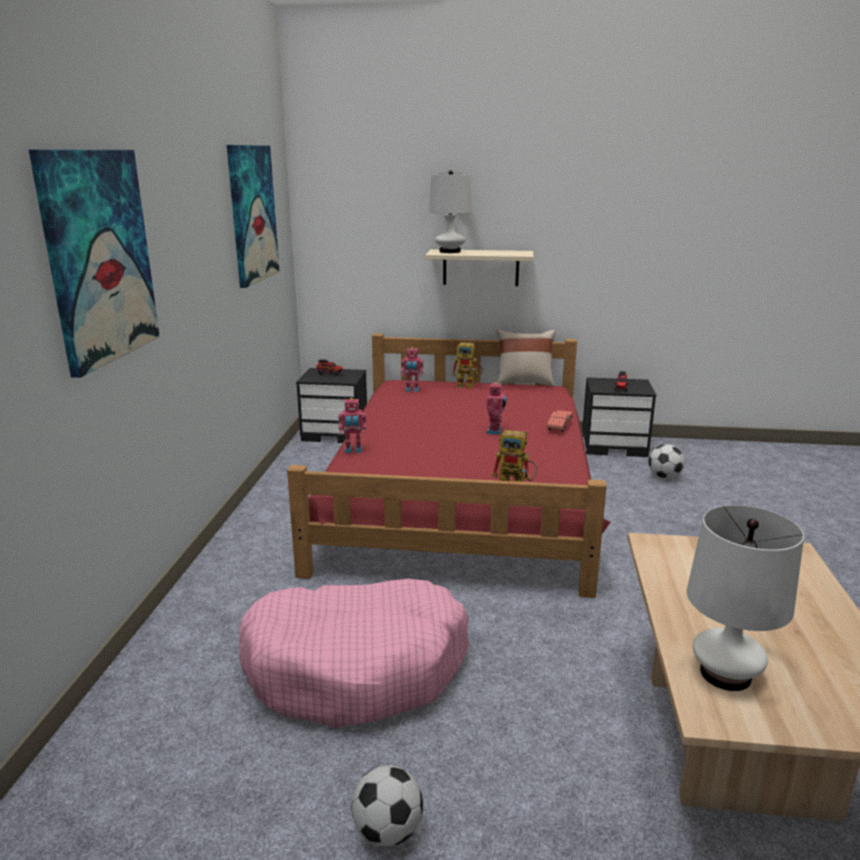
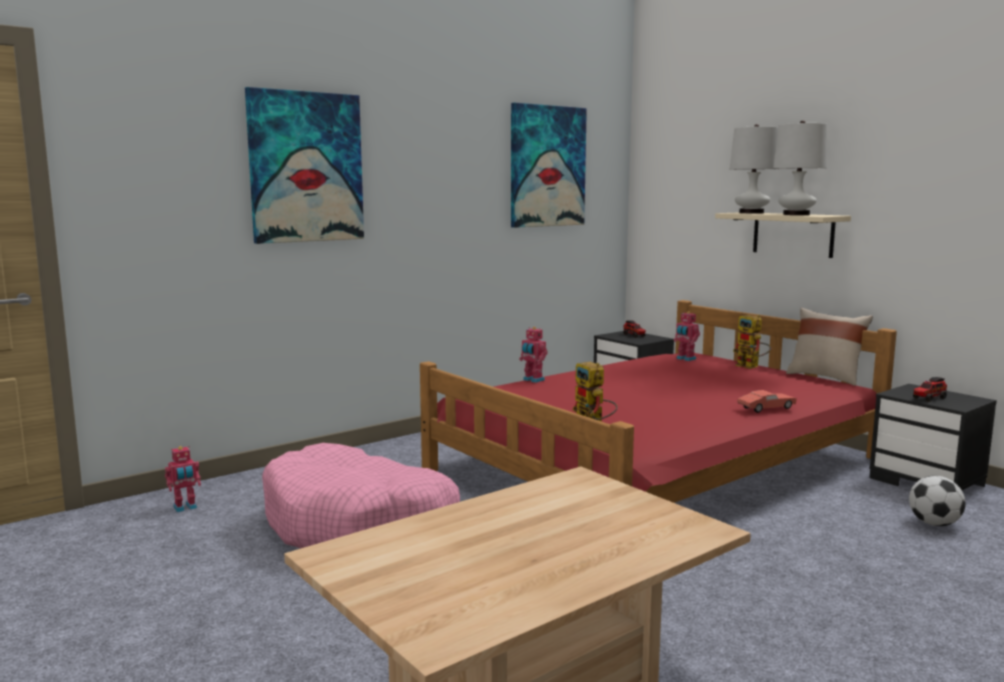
camera: 45 degrees right, 10 degrees down
football [352,765,423,847] -> none
toy robot [486,381,507,435] -> toy robot moved to [165,446,201,512]
white table lamp [687,505,804,691] -> white table lamp moved to [773,121,827,215]

